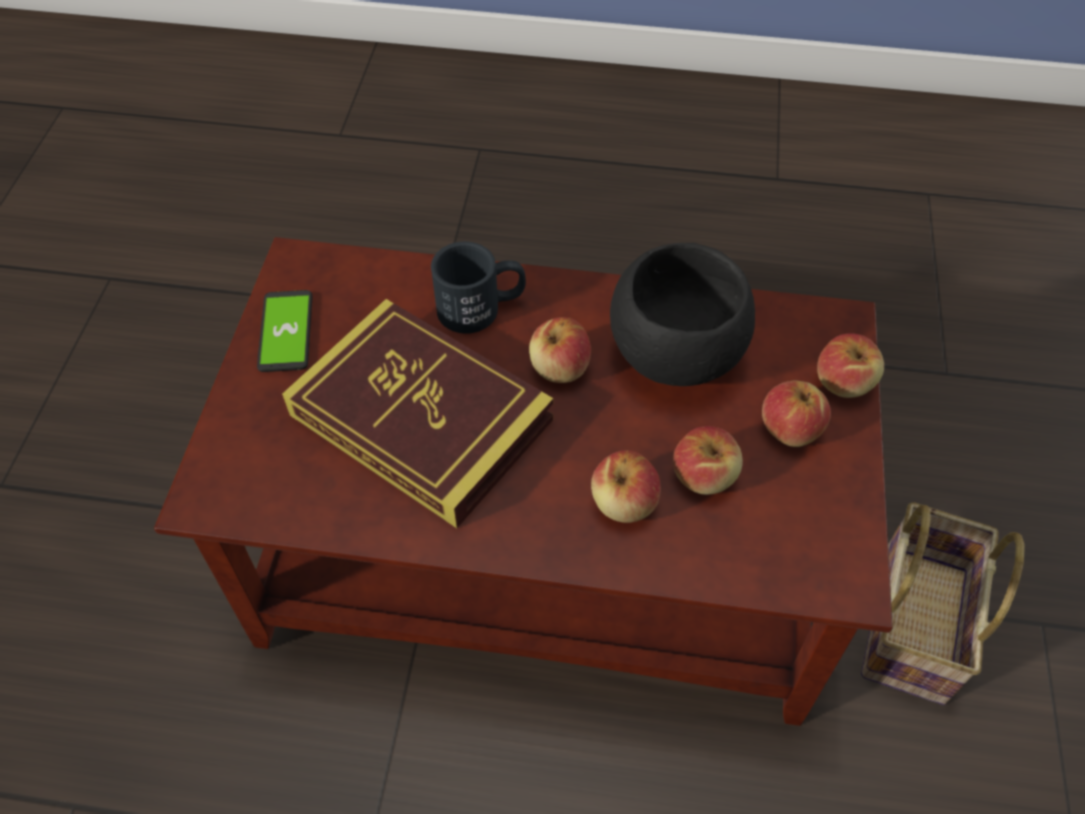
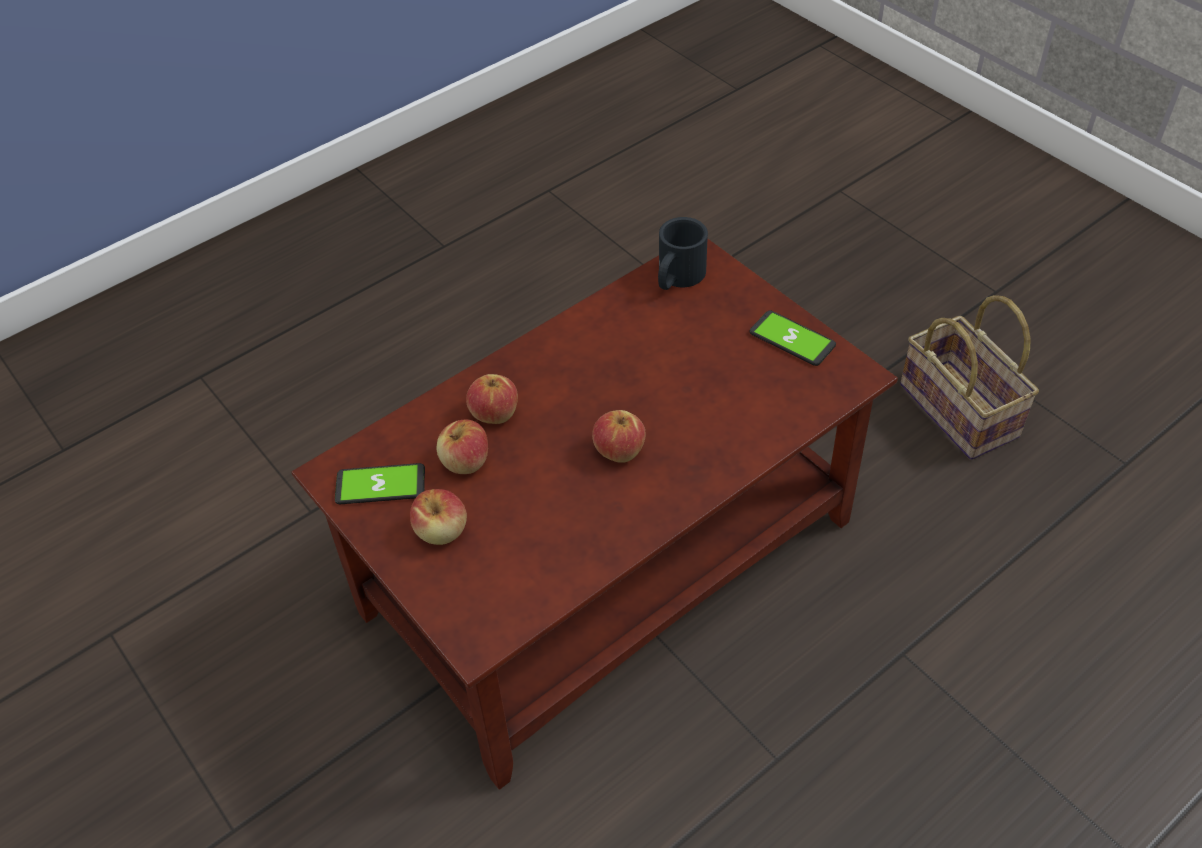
camera: 135 degrees right, 5 degrees down
book [282,299,554,528] -> none
black mug [431,242,526,334] -> black mug moved to [658,217,708,290]
black bowl [610,243,755,386] -> none
apple [817,333,884,398] -> none
basket [861,502,1025,705] -> basket moved to [900,295,1039,460]
none -> phone [335,463,425,504]

